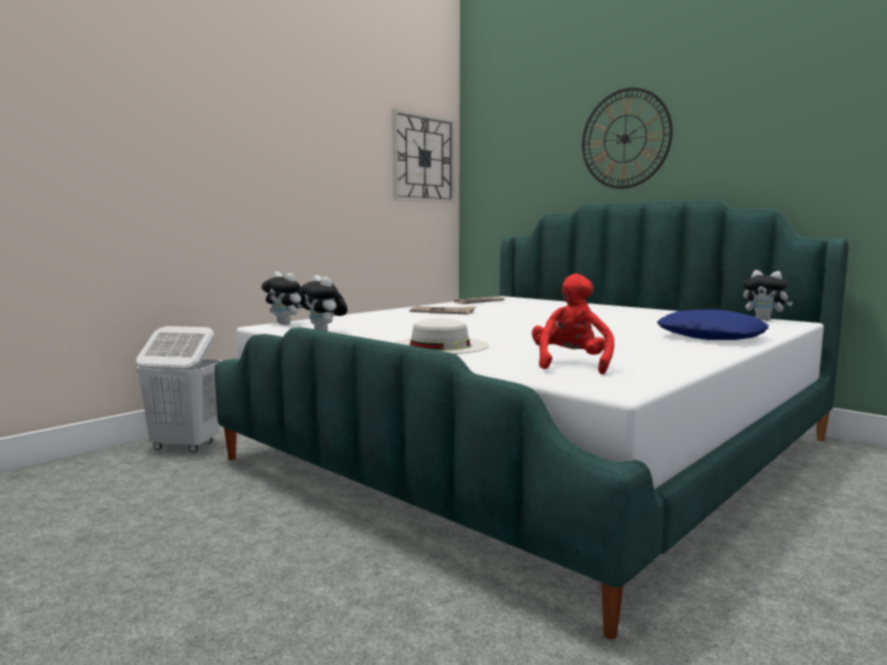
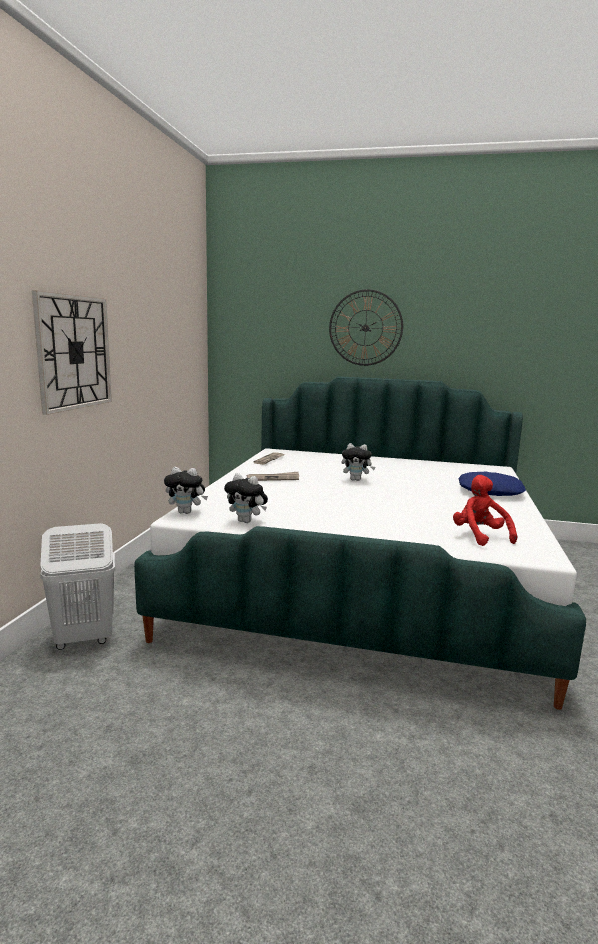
camera: 30 degrees left, 5 degrees up
wall clock [392,109,454,203] -> wall clock moved to [32,290,112,415]
white hat [394,318,489,354] -> none
plush toy [743,270,793,321] -> plush toy moved to [341,443,375,481]

